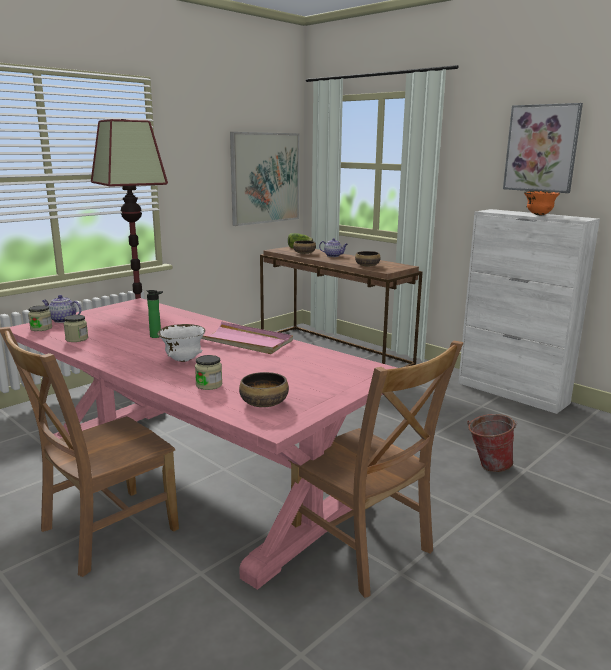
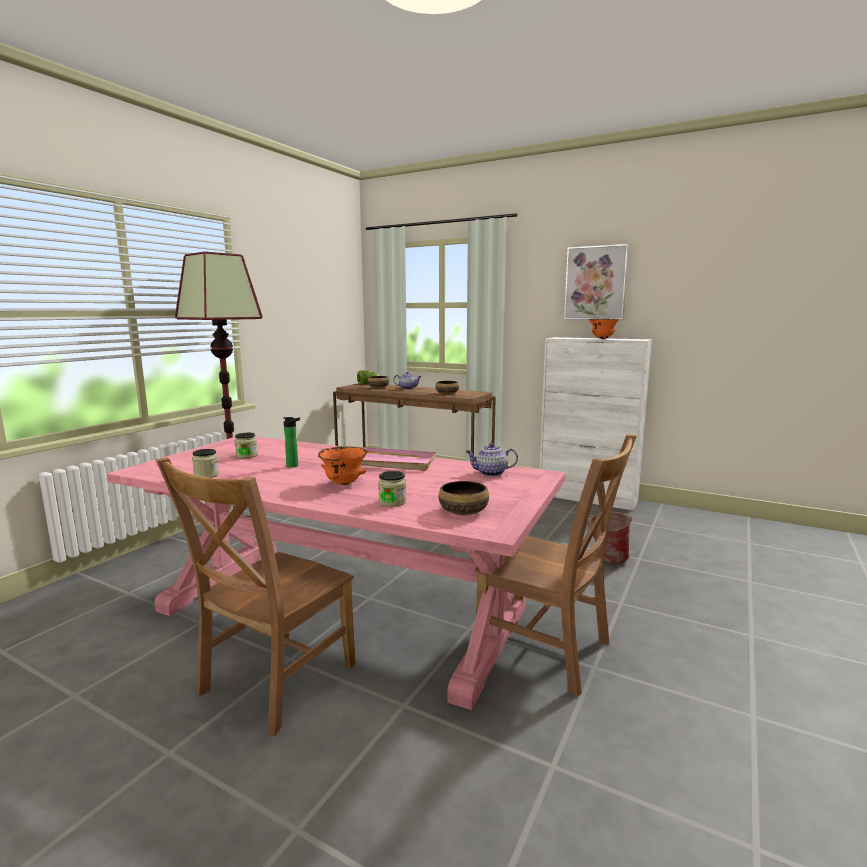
camera: 15 degrees left, 5 degrees down
jar [28,305,52,331] -> jar moved to [235,433,258,459]
teapot [42,295,81,323] -> teapot moved to [466,443,518,476]
white bowl [157,324,206,362] -> orange bowl [318,446,367,485]
picture [230,132,299,226] -> none

